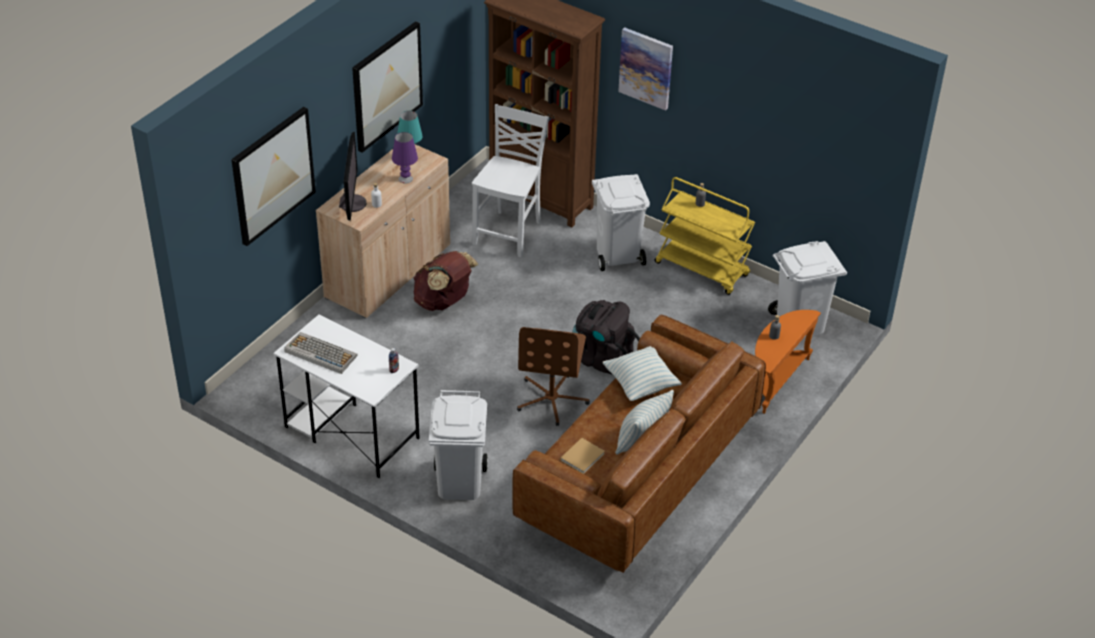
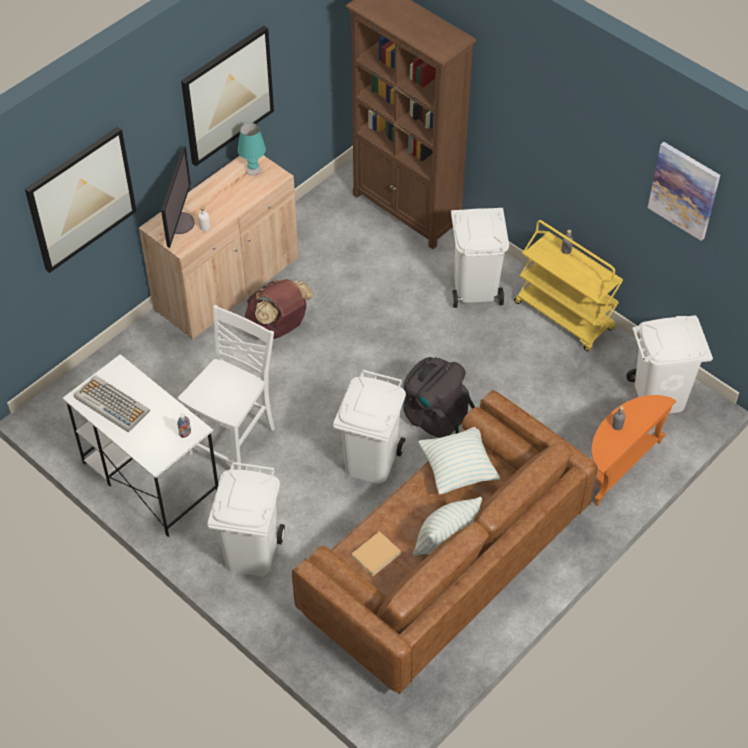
camera: 10 degrees right, 10 degrees up
purple table lamp [392,132,418,184] -> none
white chair [472,104,549,258] -> white chair moved to [178,305,275,470]
brown office chair [517,327,590,426] -> white trash can [333,370,406,484]
picture [618,27,673,111] -> picture moved to [648,142,720,241]

